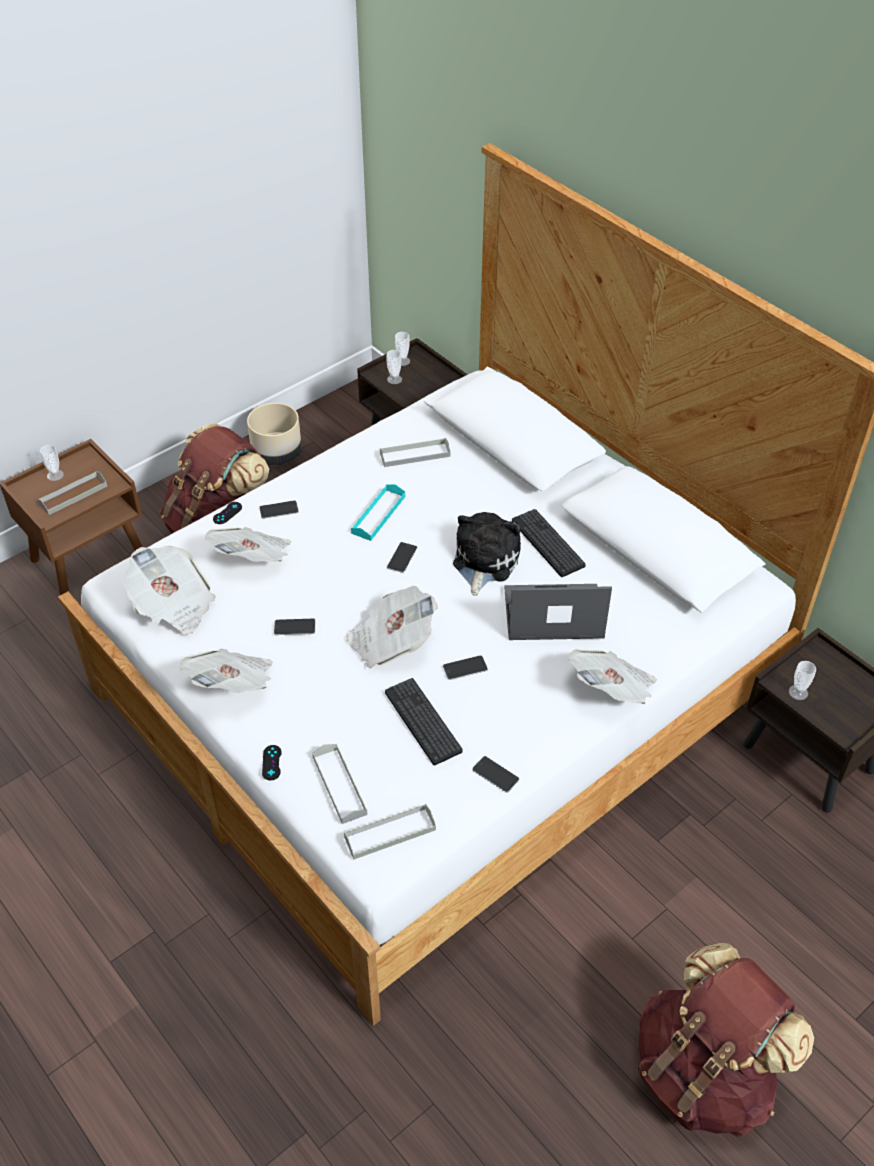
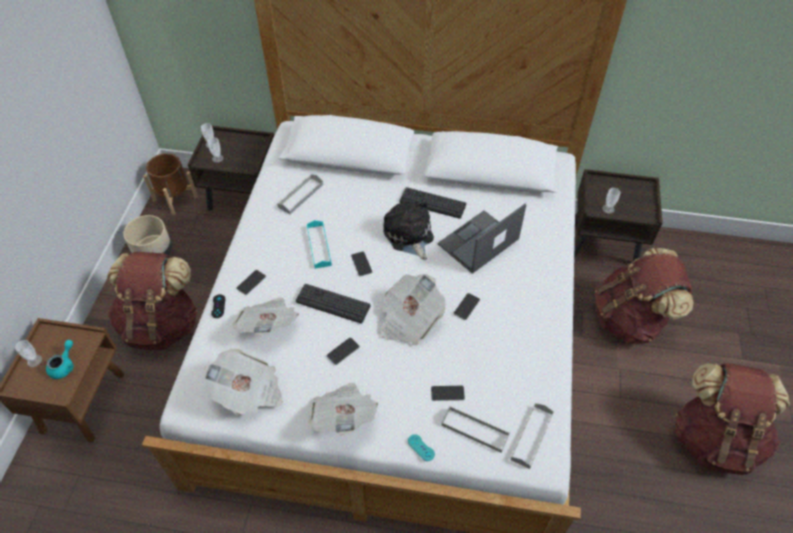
camera: 40 degrees left, 5 degrees up
grey tray [38,471,107,515] -> turquoise teapot [46,340,73,379]
black game controller [262,745,282,780] -> turquoise game controller [408,434,435,461]
keyboard [385,678,462,765] -> keyboard moved to [296,284,370,323]
phone [472,756,519,793] -> phone moved to [431,386,465,401]
newspaper [569,649,657,705] -> none
none -> brown planter [143,153,198,215]
none -> brown backpack [595,248,694,344]

